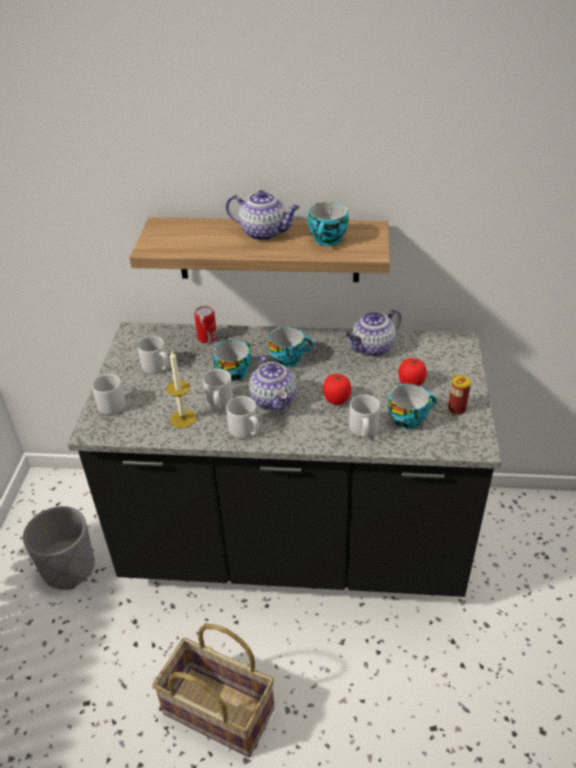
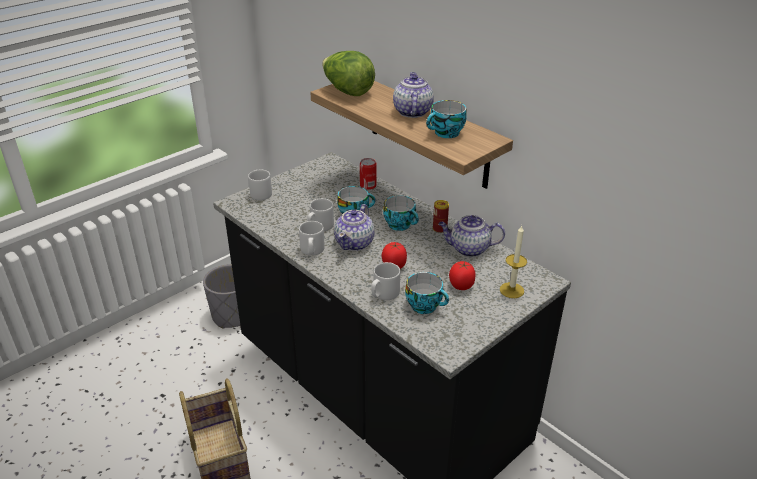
camera: 40 degrees right, 5 degrees down
grey mug [137,336,169,374] -> none
candle [166,351,197,428] -> candle moved to [500,226,527,298]
teapot [226,190,300,241] -> teapot turned 150 degrees counterclockwise [393,72,434,118]
can [448,375,471,415] -> can moved to [433,200,449,233]
none -> lettuce [322,51,375,96]

